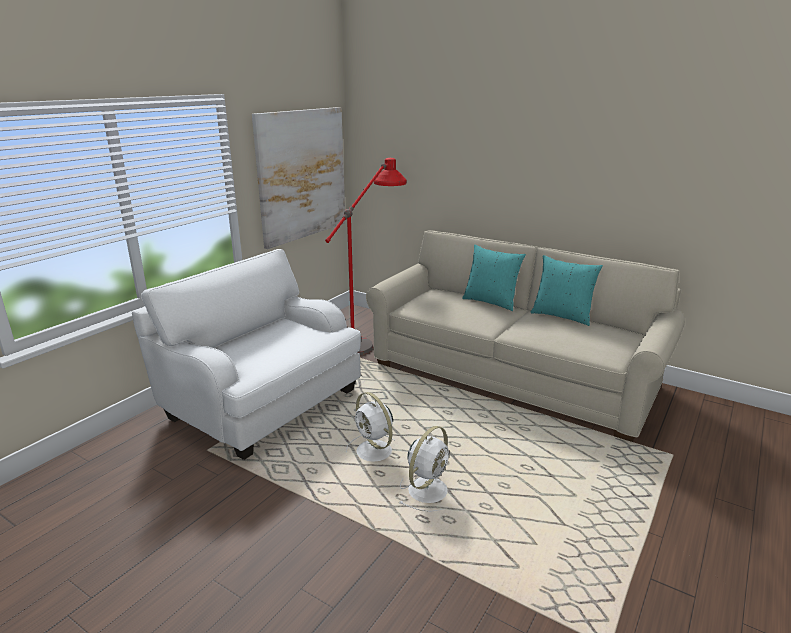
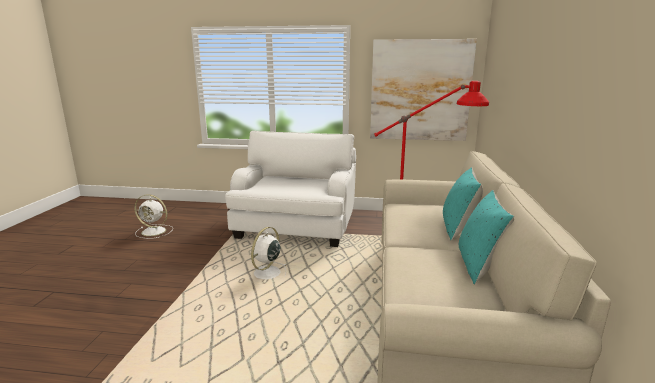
camera: 65 degrees right, 5 degrees down
white fan [400,426,449,512] -> white fan moved to [134,194,173,239]

